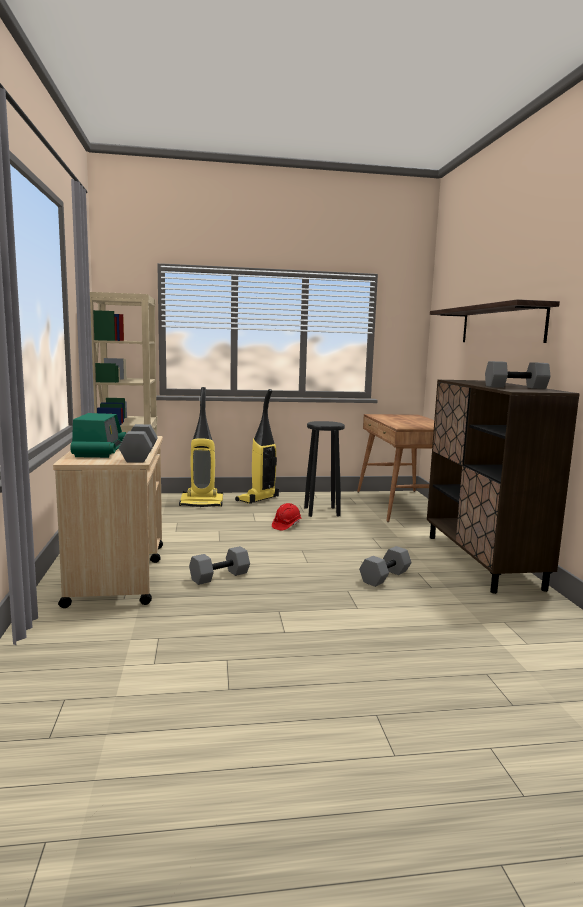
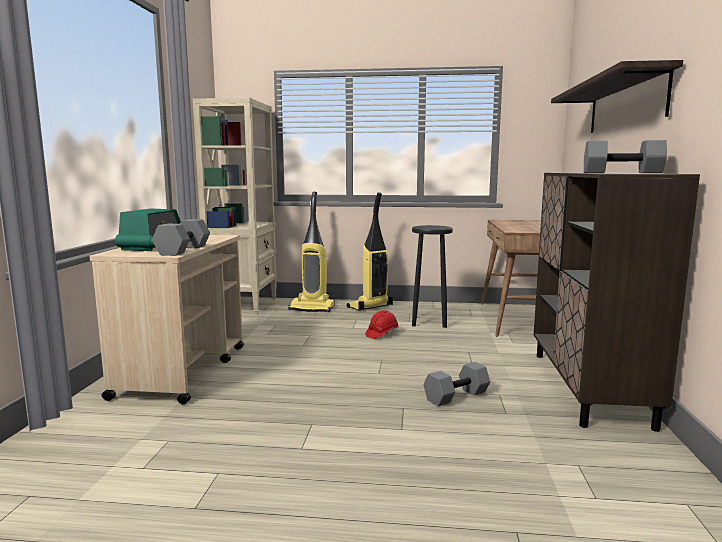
camera: 15 degrees right, 0 degrees up
grey dumbbell [189,546,250,585] -> none

